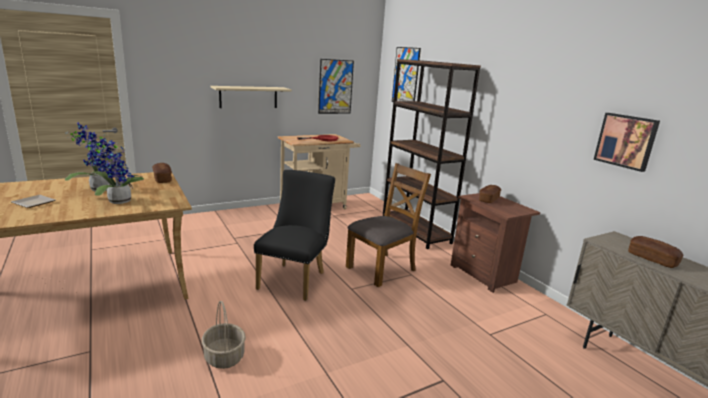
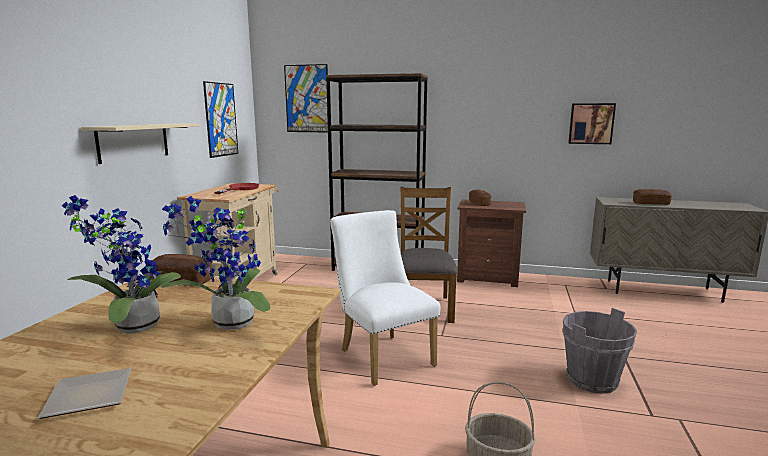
camera: 45 degrees left, 5 degrees down
black chair [254,170,335,301] -> white chair [330,210,441,386]
none -> grey bucket [562,308,637,394]

